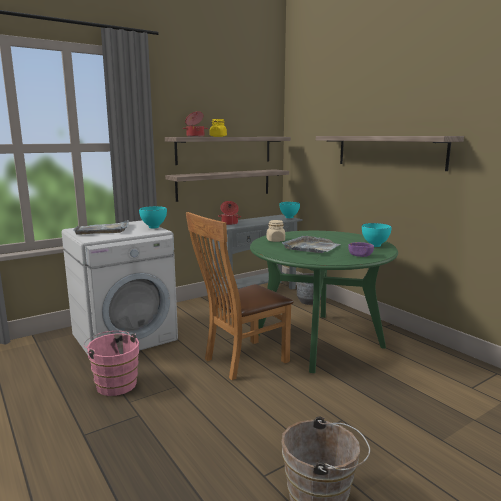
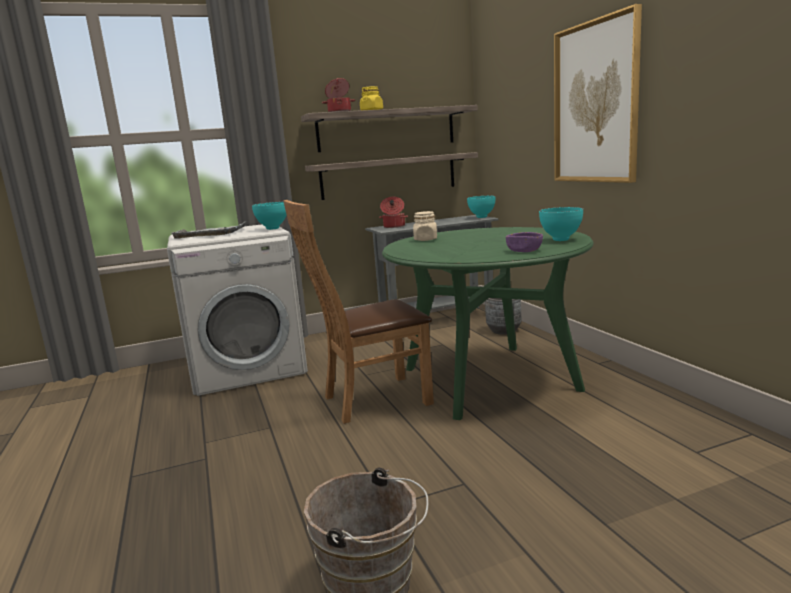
camera: 15 degrees right, 0 degrees up
pink bucket [84,331,139,396] -> none
grey tray [282,236,340,253] -> none
shelf [316,136,464,171] -> picture [554,4,642,183]

